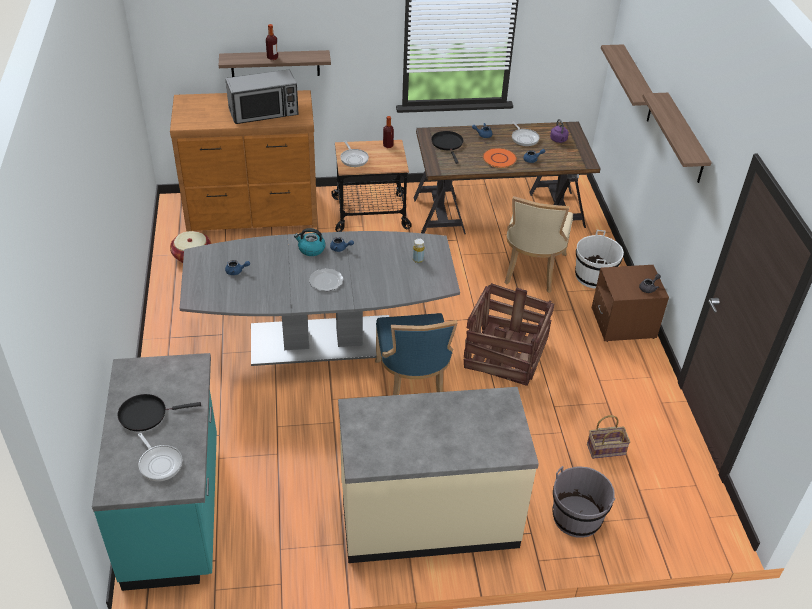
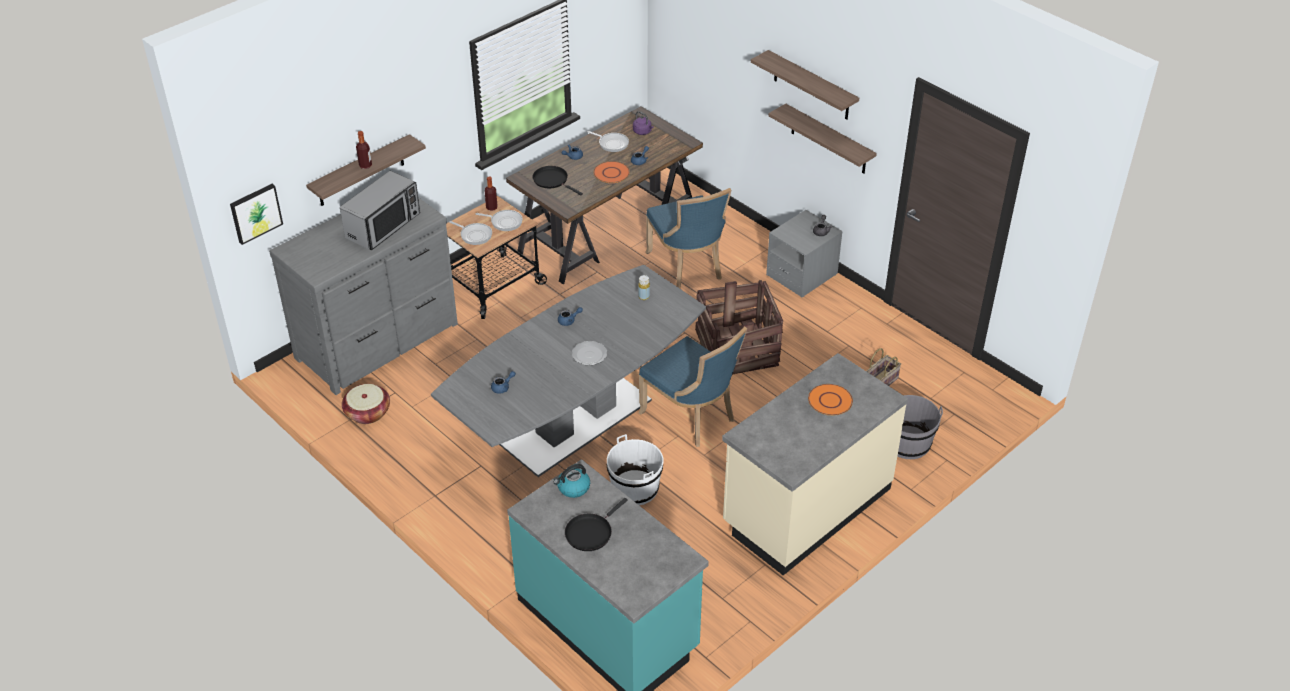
camera: 35 degrees left, 0 degrees up
frying pan [138,433,182,481] -> frying pan moved to [476,210,523,231]
brown dresser [170,90,318,232] -> grey dresser [269,197,458,395]
kettle [294,228,326,256] -> kettle moved to [554,464,590,498]
beige chair [504,196,573,293] -> blue chair [646,188,731,288]
white bucket [575,230,624,289] -> white bucket moved to [607,434,664,505]
brown nightstand [592,265,669,342] -> grey nightstand [766,210,843,297]
shelf [601,44,653,122] -> shelf moved to [769,104,877,174]
none -> picture [230,184,283,245]
none -> orange plate [808,384,853,416]

